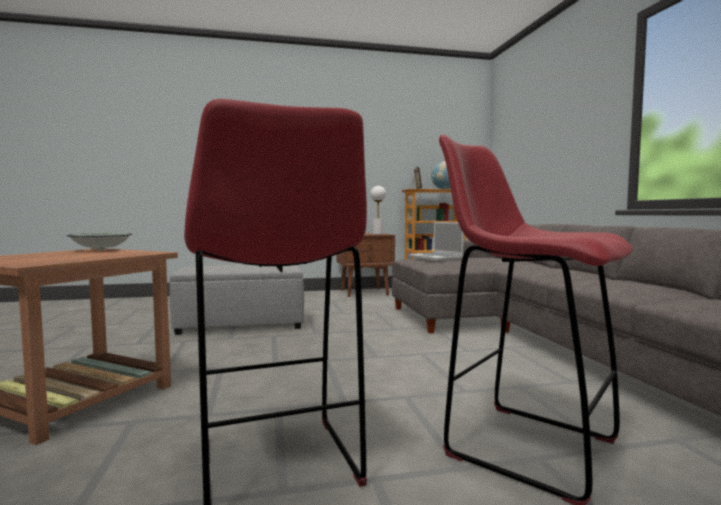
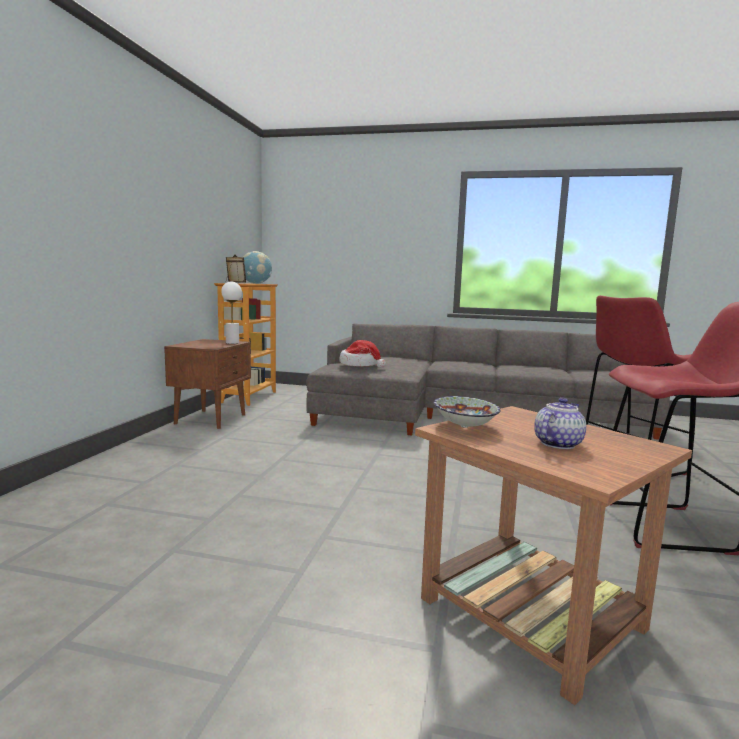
camera: 65 degrees left, 5 degrees up
grey ottoman [169,265,304,335] -> none
laptop [409,222,464,261] -> hat [339,340,386,368]
none -> teapot [534,398,586,449]

